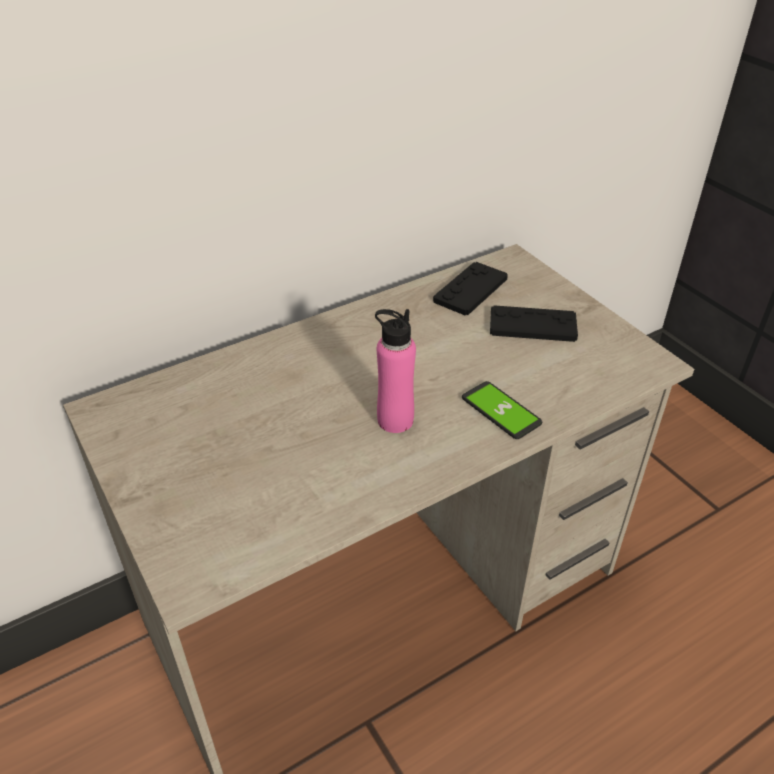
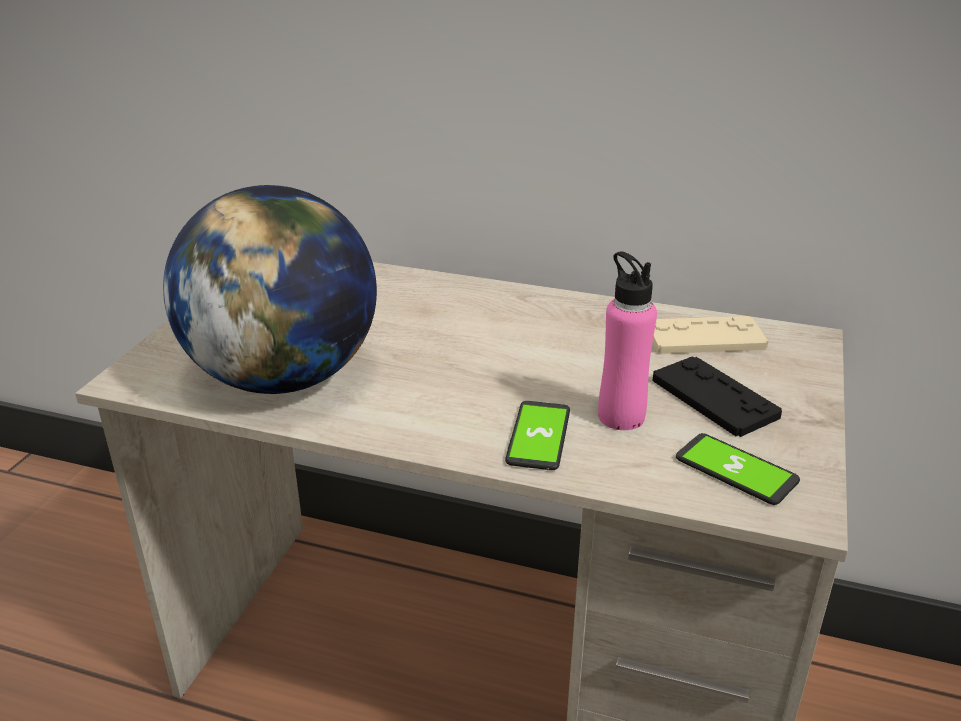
camera: 50 degrees right, 10 degrees down
pink bottle [375,309,416,433] -> pink bottle moved to [598,251,657,430]
black game controller [433,262,508,315] -> beige game controller [653,316,768,354]
none -> globe [163,185,377,394]
none -> phone [676,433,800,505]

